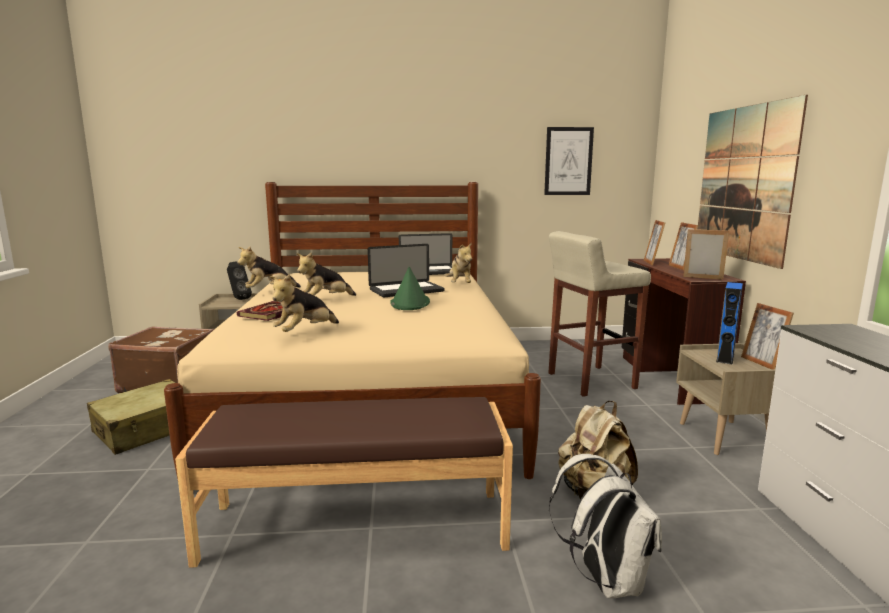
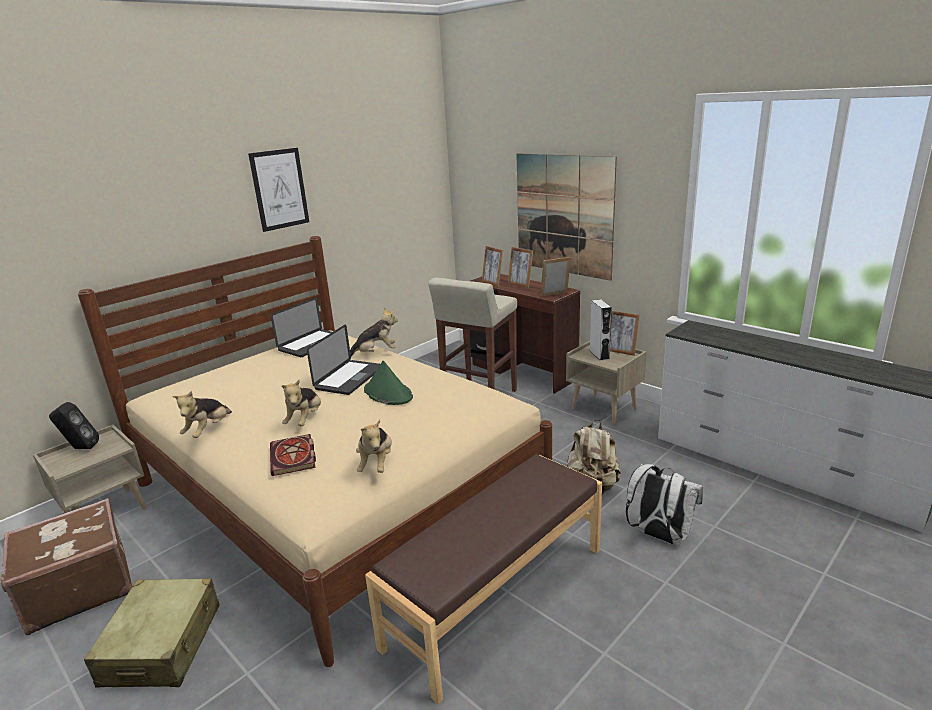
camera: 40 degrees left, 10 degrees up
plush toy [445,242,472,283] -> plush toy turned 60 degrees counterclockwise [350,307,398,357]
picture [544,127,594,195] -> picture moved to [248,148,309,232]
blue speaker [716,282,743,365] -> grey speaker [590,299,611,361]

